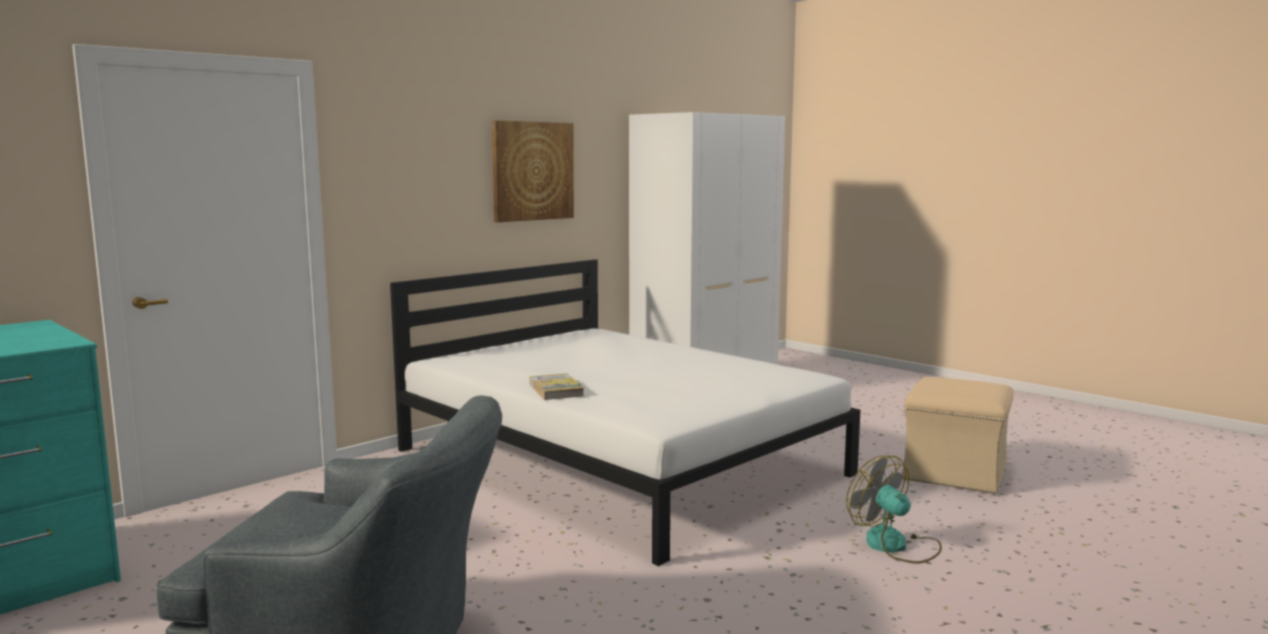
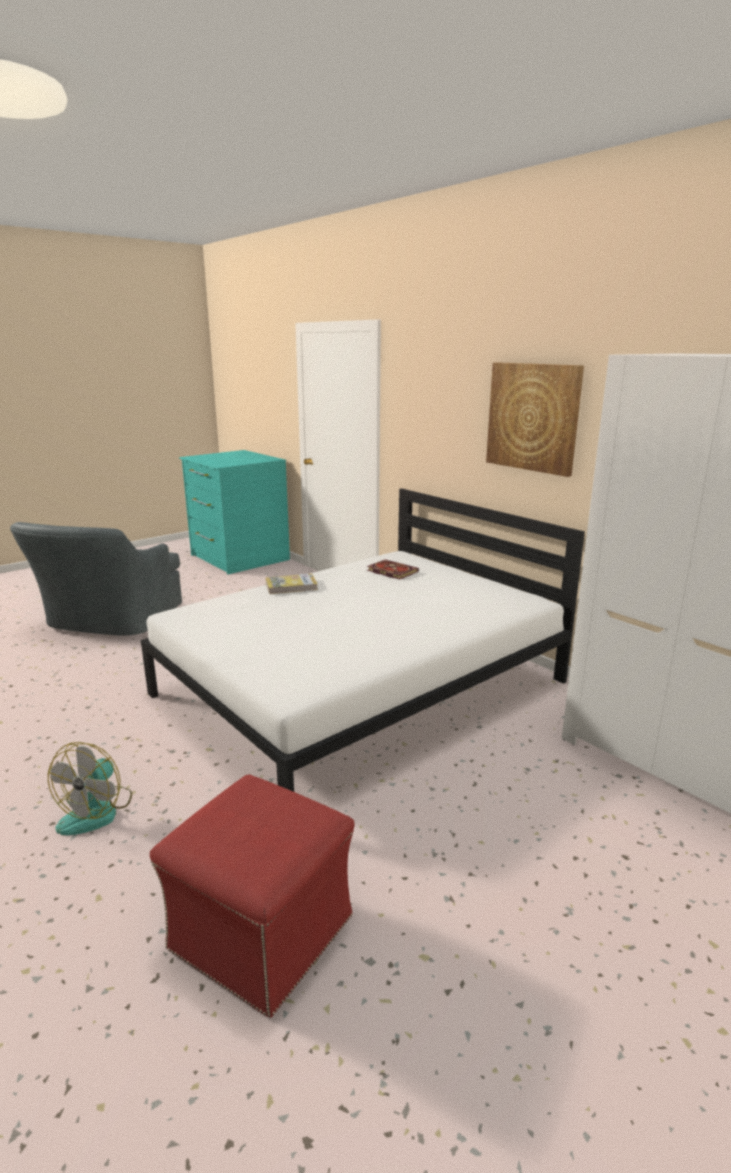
camera: 95 degrees right, 10 degrees up
fan [846,456,942,563] -> fan turned 135 degrees clockwise [48,742,132,835]
beige ottoman [902,377,1014,495] -> red ottoman [150,774,355,1018]
none -> book [367,559,419,580]

